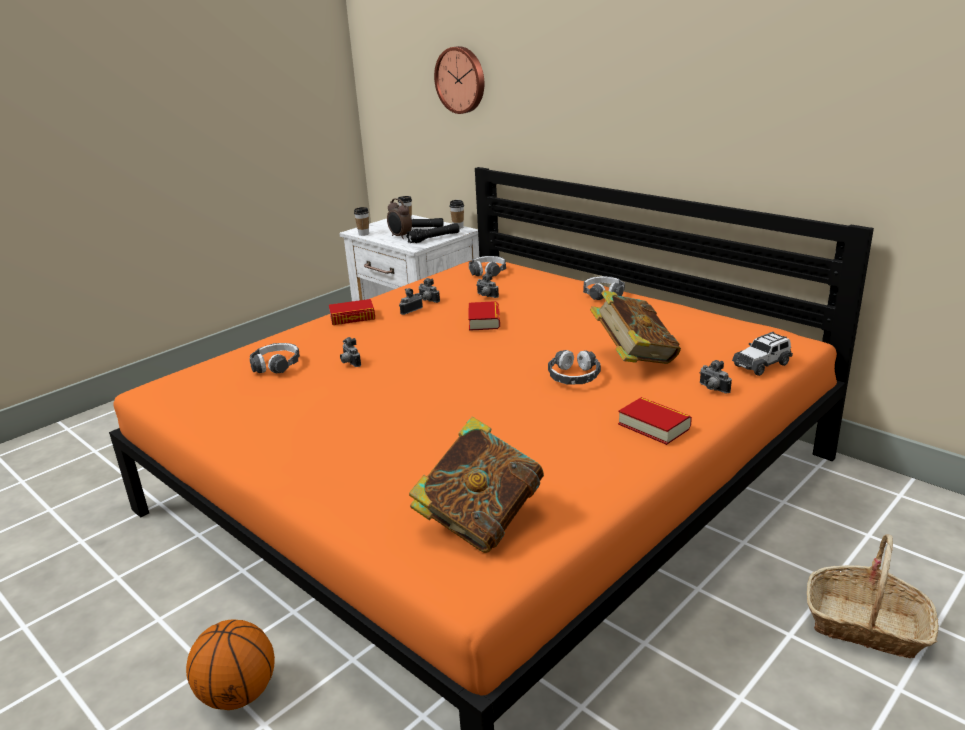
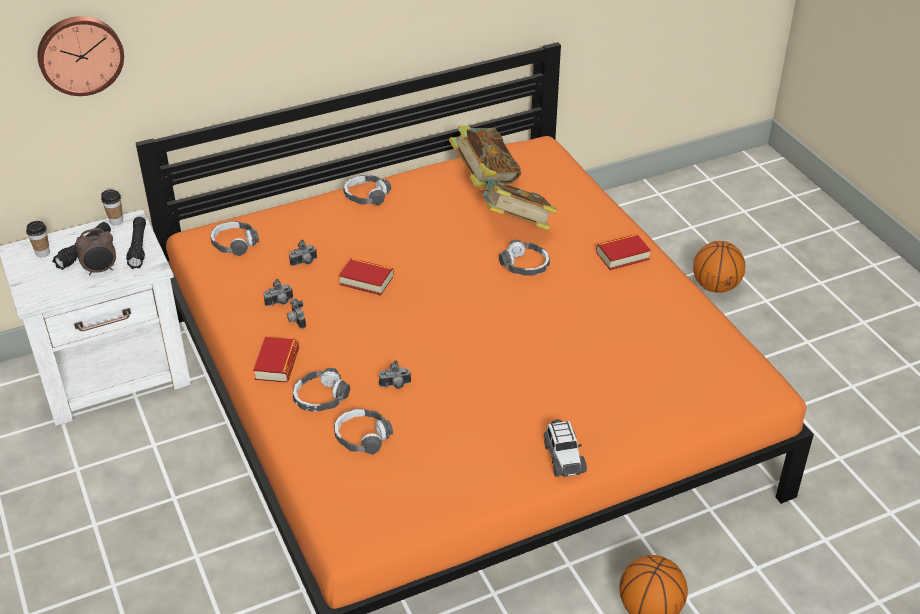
camera: 70 degrees left, 15 degrees up
cup [354,207,369,236] -> none
book [409,416,544,553] -> book moved to [449,126,522,188]
camera [699,360,732,393] -> none
toy car [732,332,793,376] -> toy car moved to [544,419,587,477]
basket [807,534,939,658] -> basketball [693,241,745,293]
none -> headphones [293,368,350,412]

